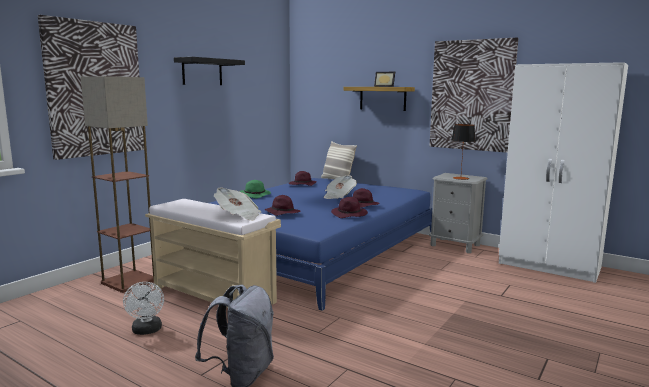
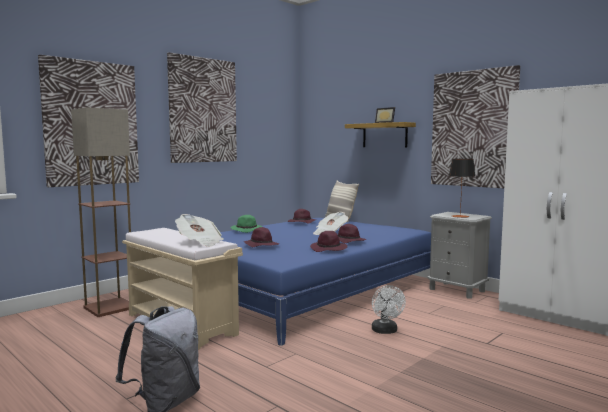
camera: 10 degrees right, 5 degrees down
white fan [123,282,164,335] -> white fan moved to [372,285,406,334]
black shelf [174,57,245,85] -> picture [167,52,237,163]

